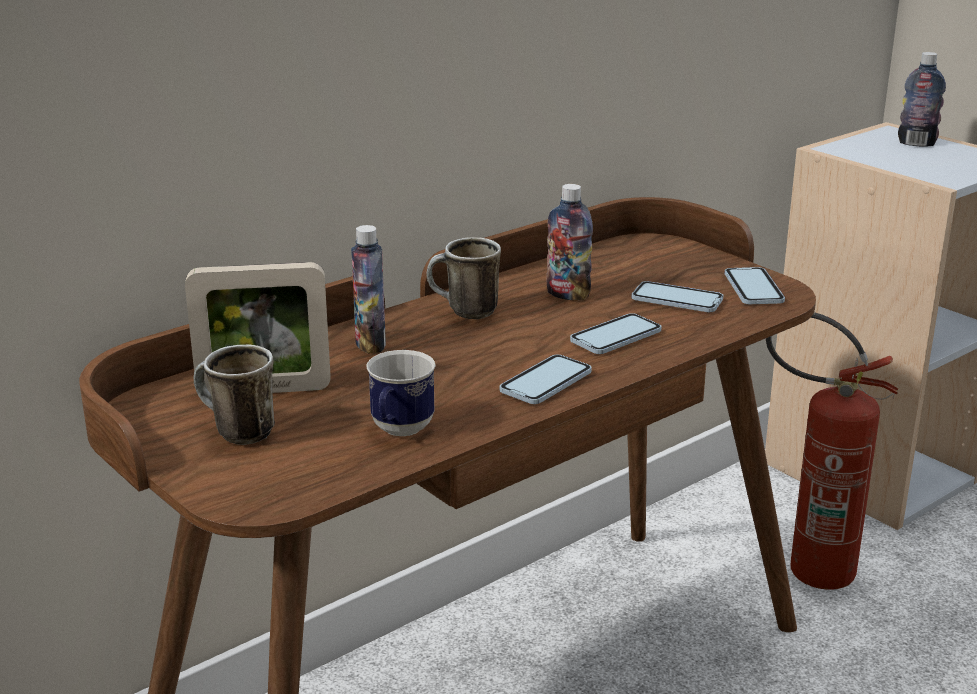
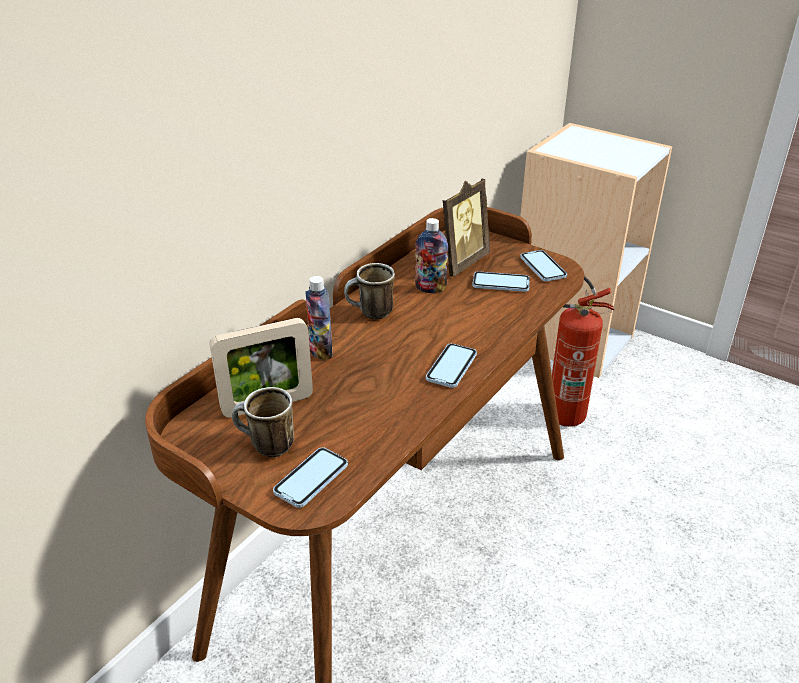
camera: 15 degrees left, 10 degrees up
mug [366,350,436,436] -> none
phone [570,313,661,354] -> phone moved to [273,447,348,508]
bottle [898,52,946,147] -> none
none -> picture frame [443,179,490,277]

